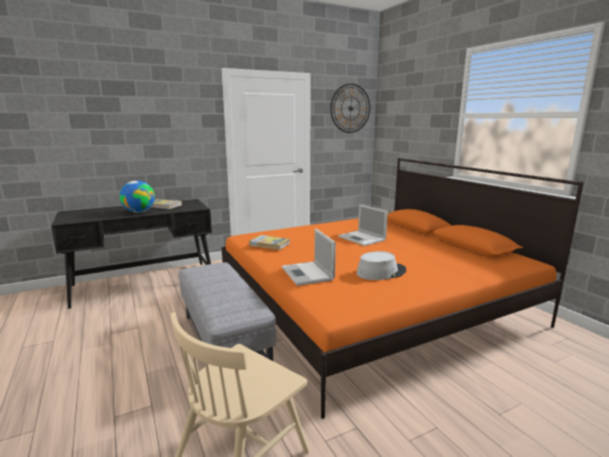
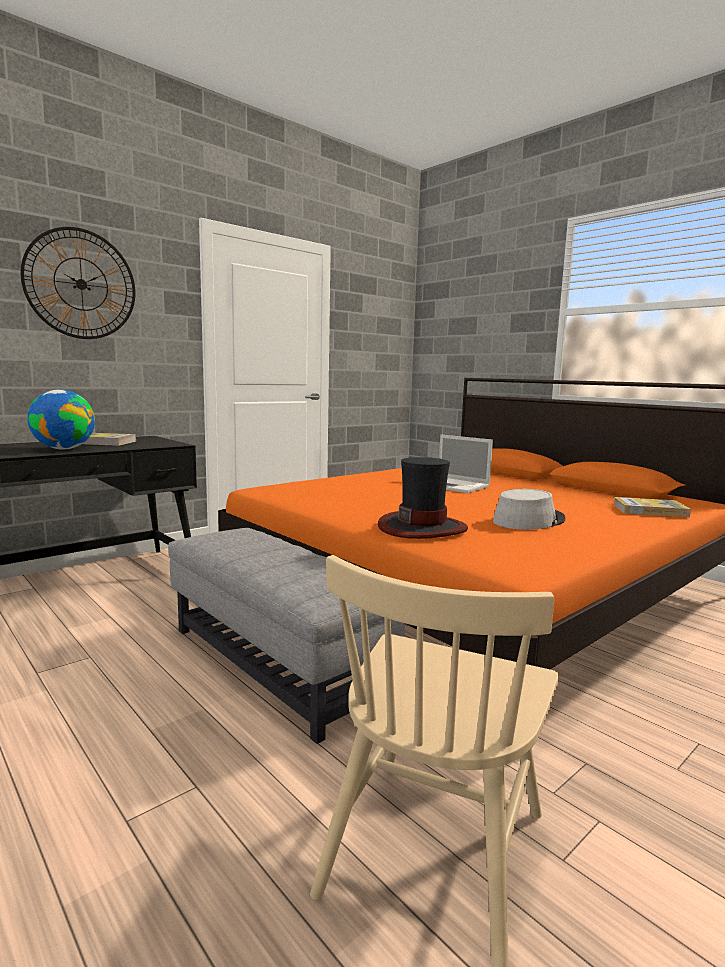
camera: 15 degrees left, 5 degrees down
book [249,235,290,250] -> book moved to [613,497,691,517]
laptop [282,228,336,286] -> hat [378,457,468,539]
wall clock [330,83,370,133] -> wall clock moved to [20,227,135,339]

